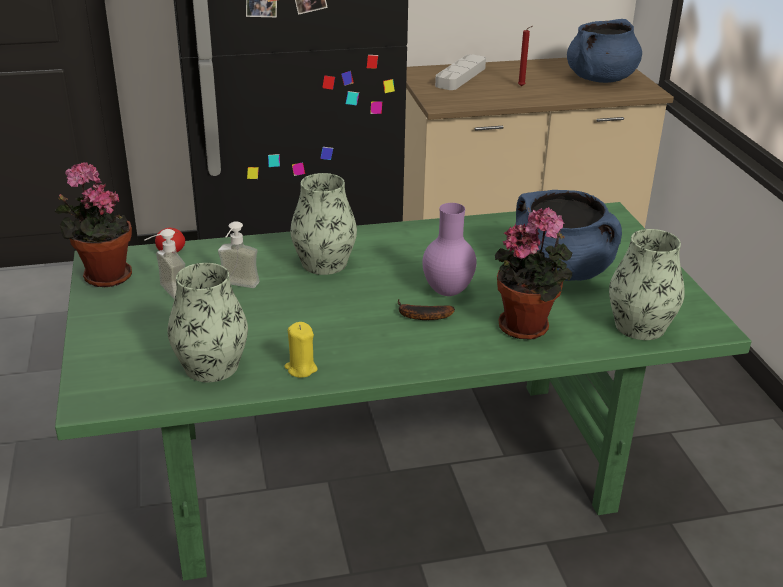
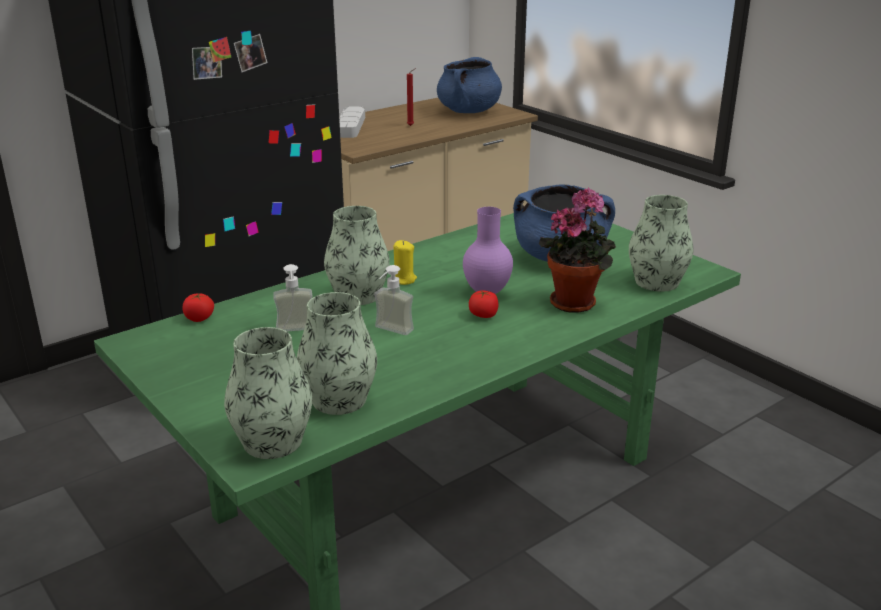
camera: 25 degrees left, 5 degrees down
potted plant [55,162,132,287] -> none
soap dispenser [144,229,185,299] -> soap dispenser moved to [374,265,414,335]
yellow candle [284,322,318,378] -> yellow candle moved to [393,240,417,285]
banana [398,299,455,320] -> tomato [469,290,498,318]
none -> vase [224,327,312,459]

